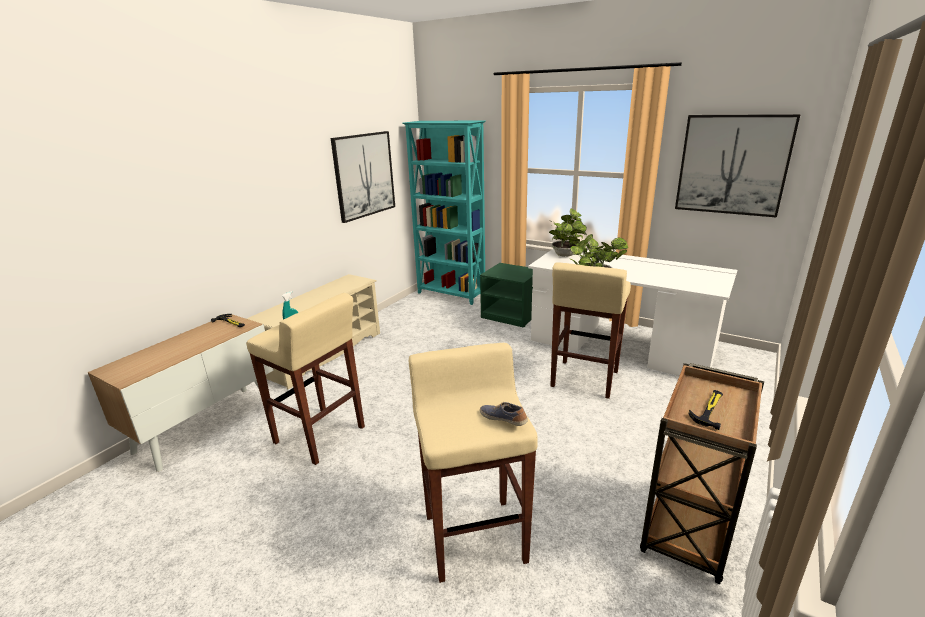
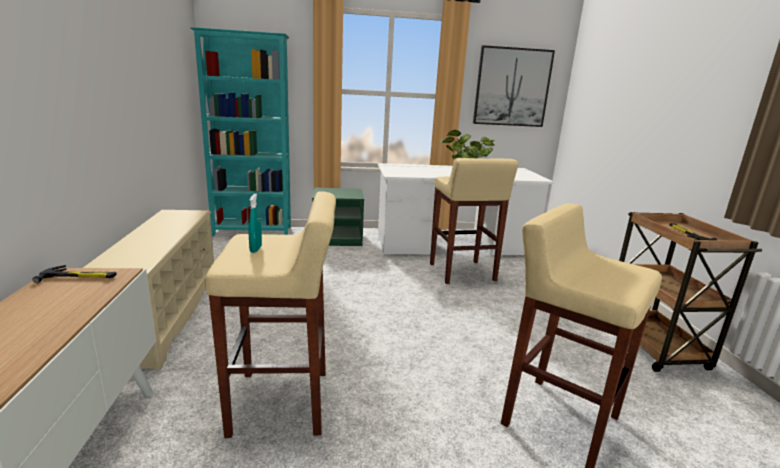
camera: 40 degrees left, 5 degrees down
picture [331,131,395,223] -> none
shoe [480,402,528,426] -> none
potted plant [549,209,587,257] -> none

